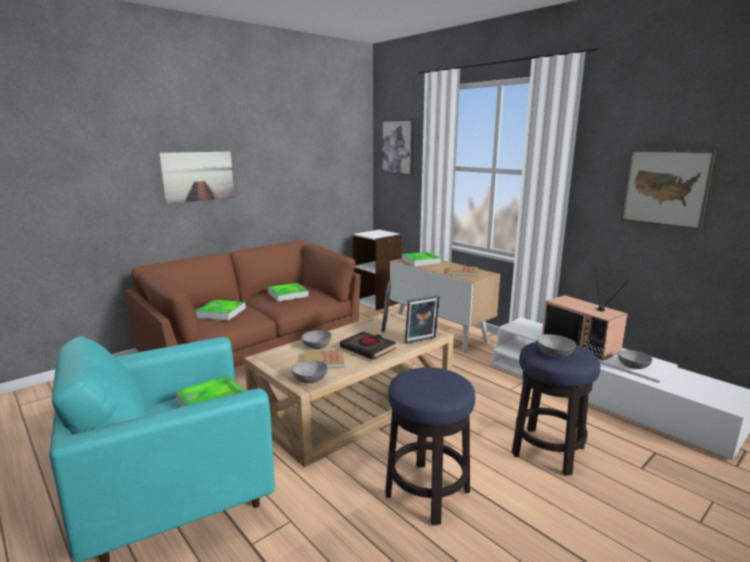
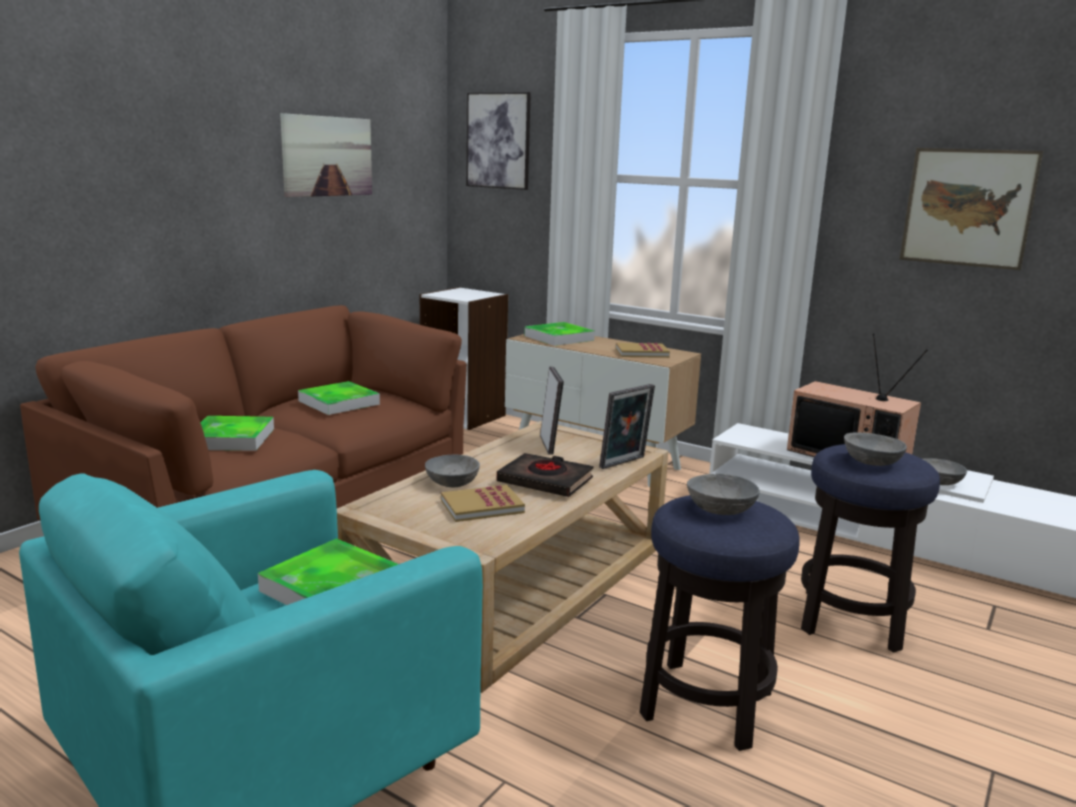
camera: 15 degrees left, 0 degrees up
picture [159,151,234,203] -> picture moved to [280,113,372,197]
grey bowl [291,360,328,383] -> grey bowl moved to [687,474,760,515]

